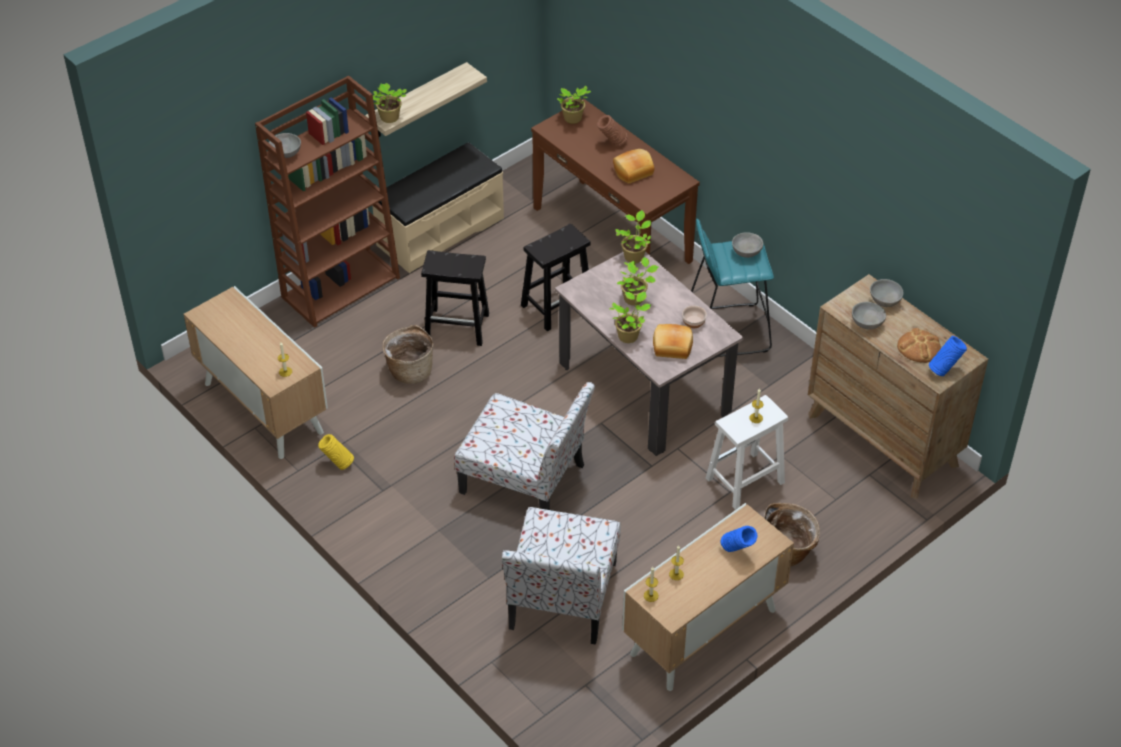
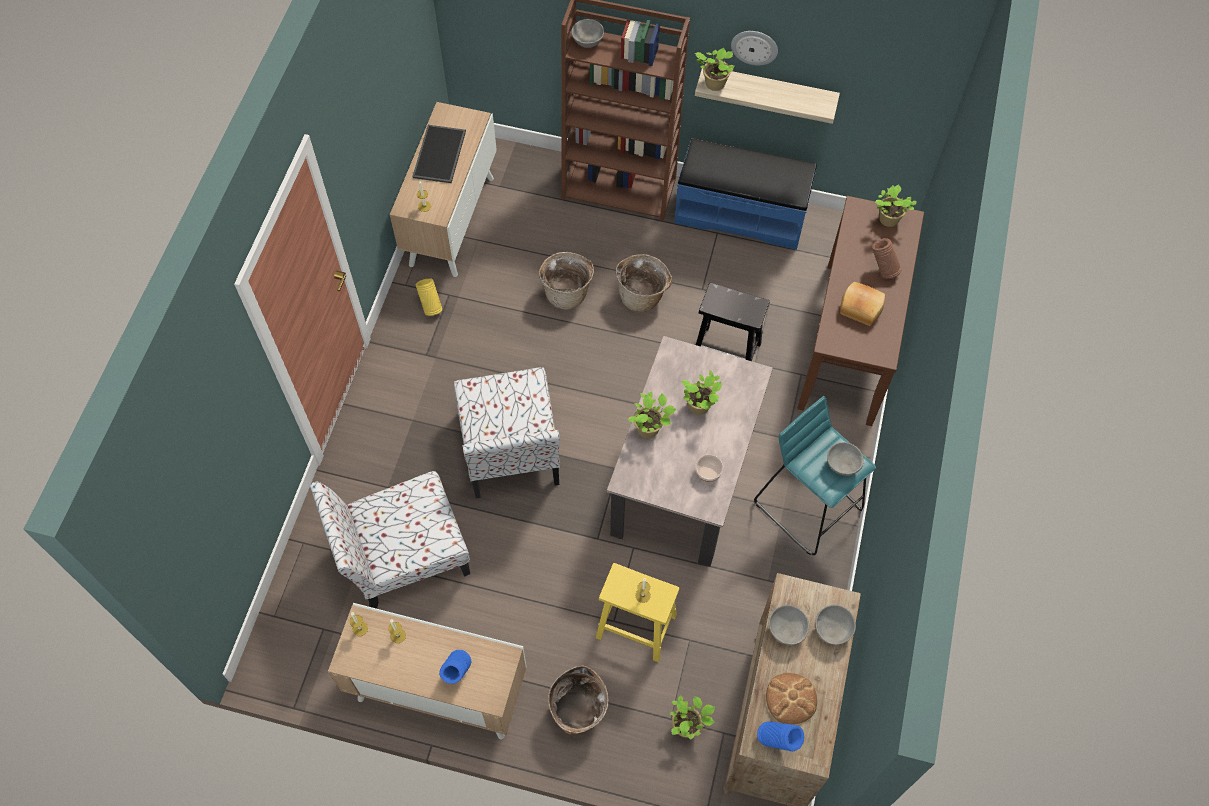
camera: 55 degrees right, 15 degrees up
beige bench [372,142,504,273] -> blue bench [674,138,817,250]
black stool [421,250,489,346] -> basket [615,254,672,312]
potted plant [615,210,651,263] -> potted plant moved to [670,695,715,740]
bread [653,324,693,359] -> none
white stool [706,395,788,510] -> yellow stool [596,563,680,662]
none -> tray [412,125,466,183]
none -> wall clock [731,31,778,65]

